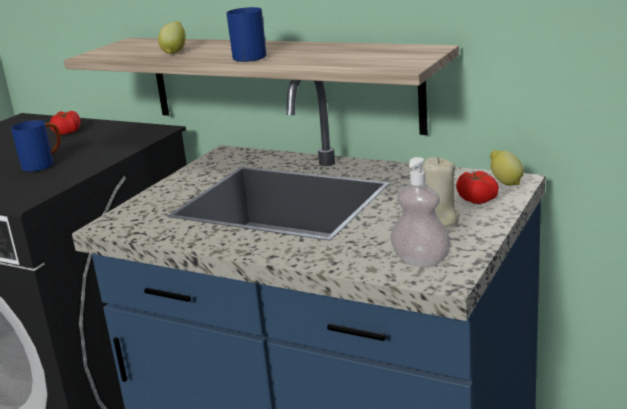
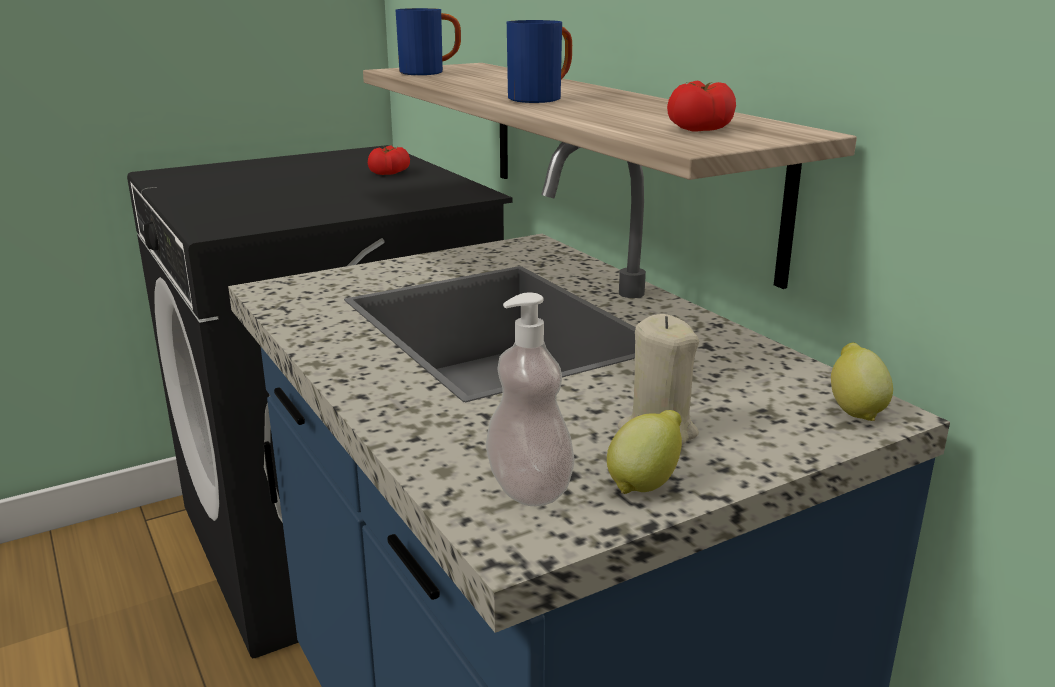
camera: 30 degrees right, 0 degrees up
blue mug [11,120,61,172] -> blue mug moved to [396,8,461,75]
lemon [158,21,186,54] -> lemon moved to [607,410,682,494]
tomato [456,171,499,204] -> tomato moved to [667,81,736,131]

